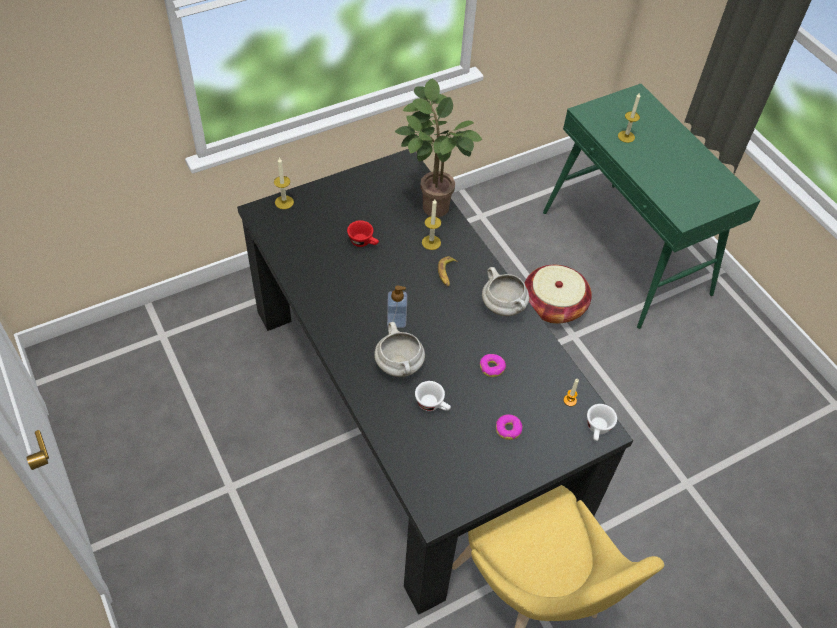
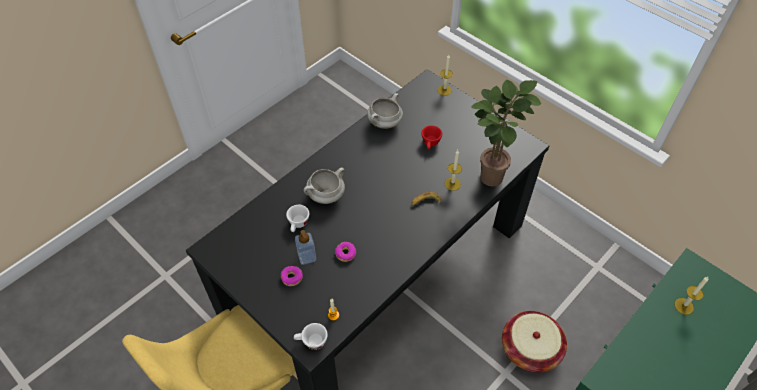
camera: 75 degrees right, 0 degrees up
soap dispenser [387,286,407,328] -> soap dispenser moved to [295,230,316,265]
white cooking pot [482,267,529,316] -> white cooking pot moved to [367,93,403,129]

